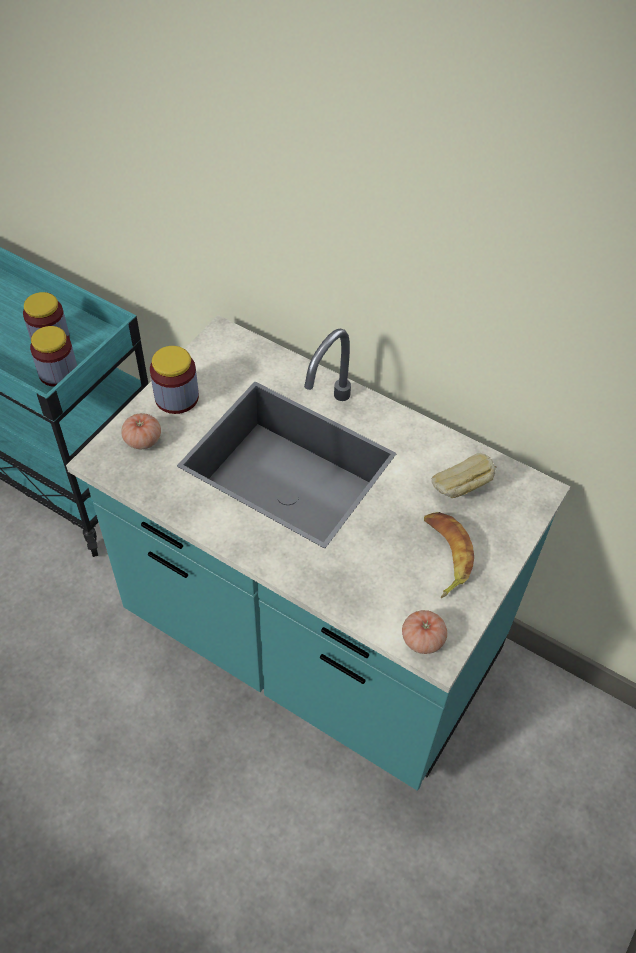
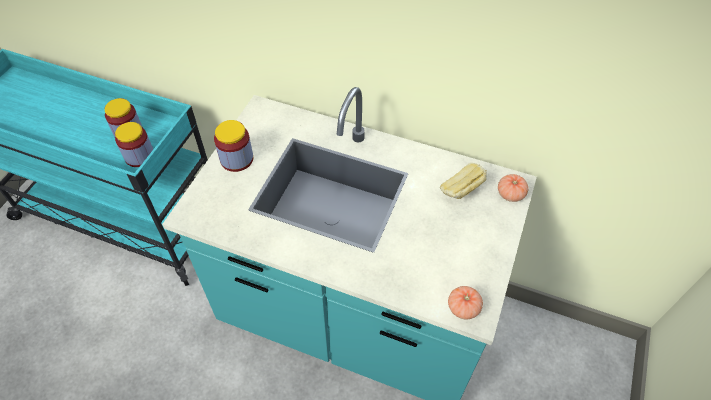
camera: 10 degrees left, 0 degrees up
tomato [121,413,161,449] -> tomato moved to [498,174,529,202]
banana [424,512,474,598] -> none

